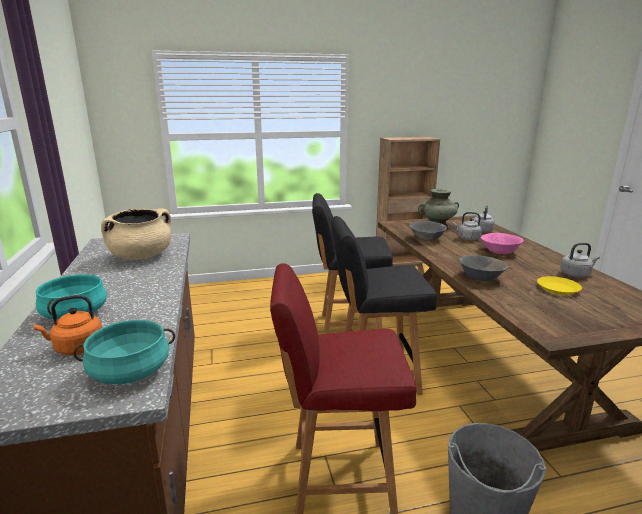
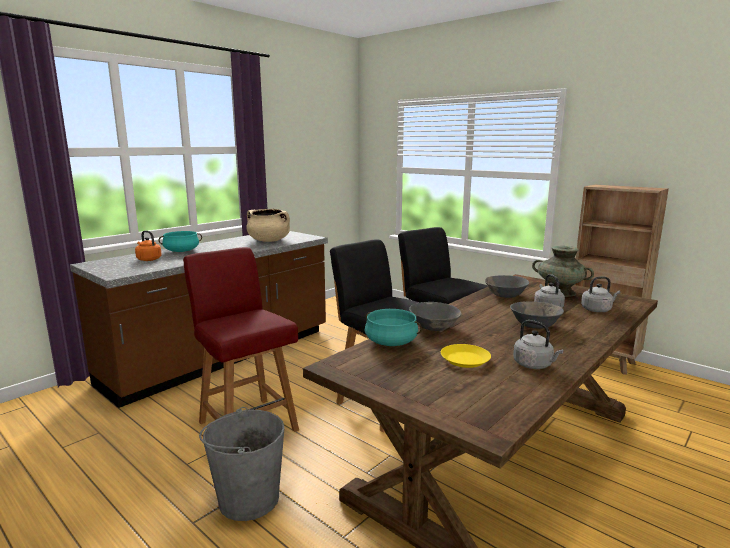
camera: 55 degrees right, 5 degrees down
turquoise cooking pot [73,320,175,384] -> turquoise cooking pot moved to [365,309,422,346]
pink bowl [481,233,523,254] -> grey bowl [510,301,564,329]

